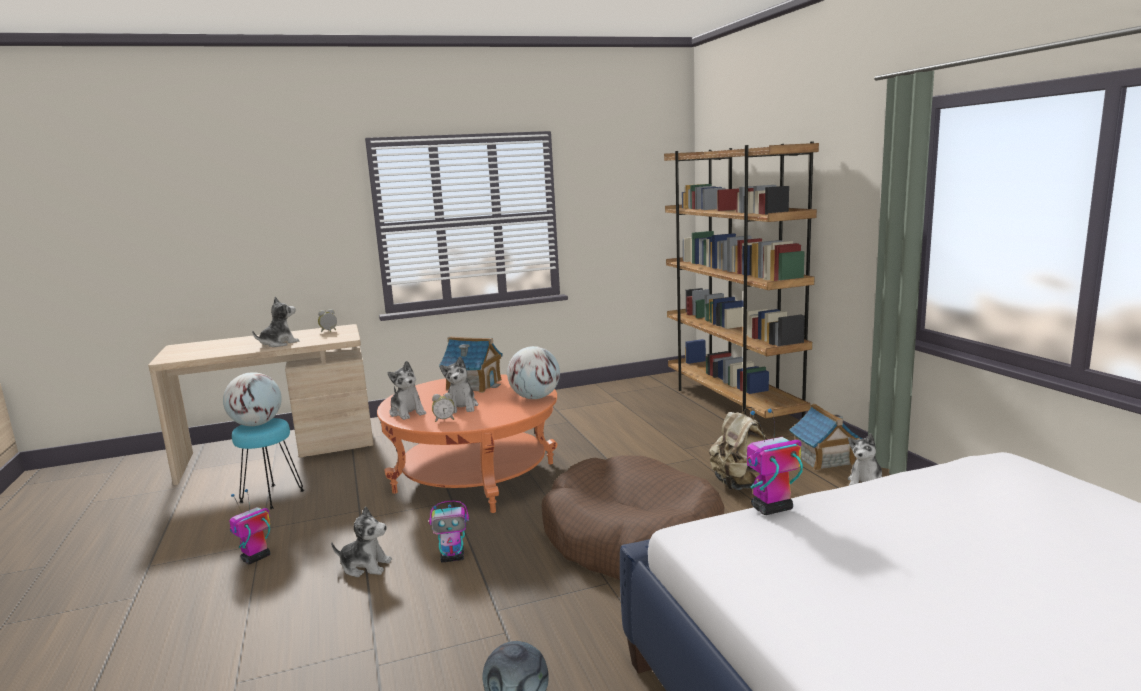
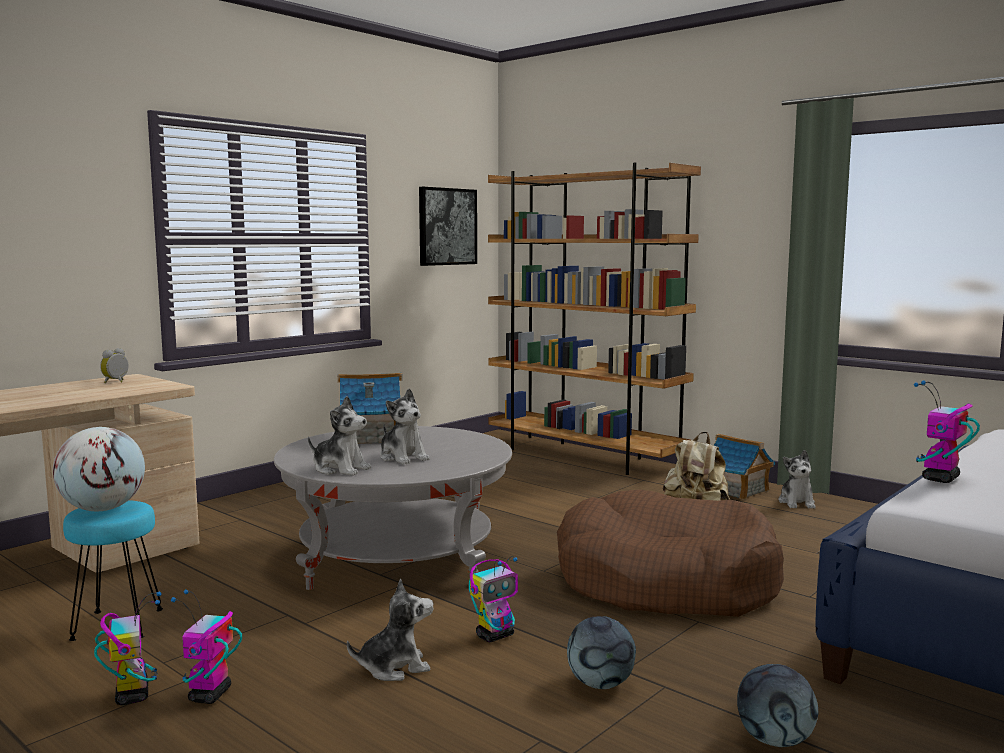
camera: 30 degrees left, 5 degrees down
plush toy [252,297,299,347] -> none
orange coffee table [377,374,557,513] -> grey coffee table [274,426,512,590]
alarm clock [432,393,455,422] -> none
globe [507,346,560,399] -> none
none -> toy robot [94,591,162,705]
none -> picture [419,187,477,266]
none -> football [567,616,636,689]

